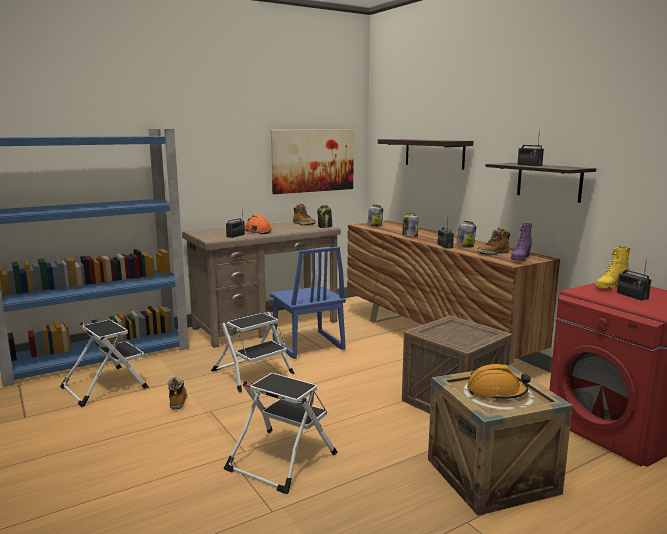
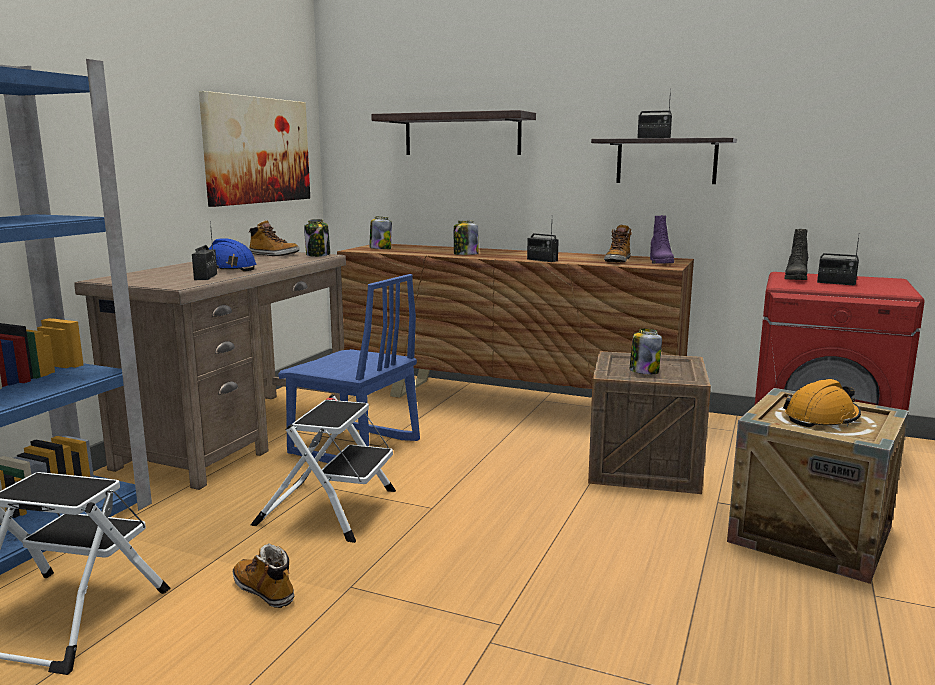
camera: 35 degrees left, 0 degrees up
step ladder [224,373,338,494] -> none
orange hard hat [245,215,272,234] -> blue hard hat [198,239,256,272]
jar [456,221,476,248] -> jar moved to [629,328,662,374]
yellow boot [595,246,630,289] -> black boot [785,229,808,280]

